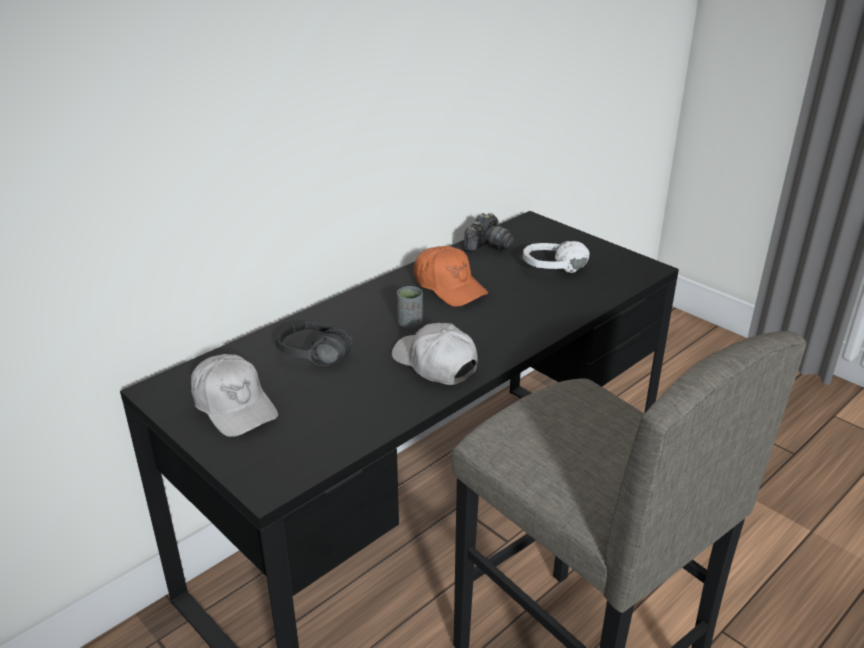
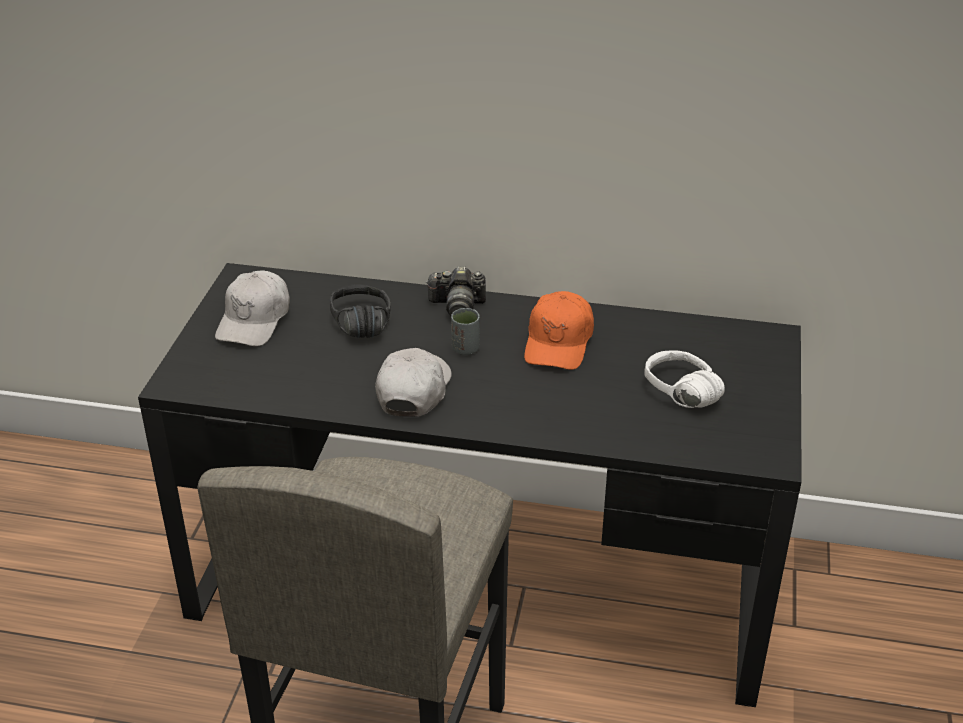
camera: 55 degrees right, 5 degrees up
camera [463,213,514,252] -> camera moved to [426,266,486,316]

